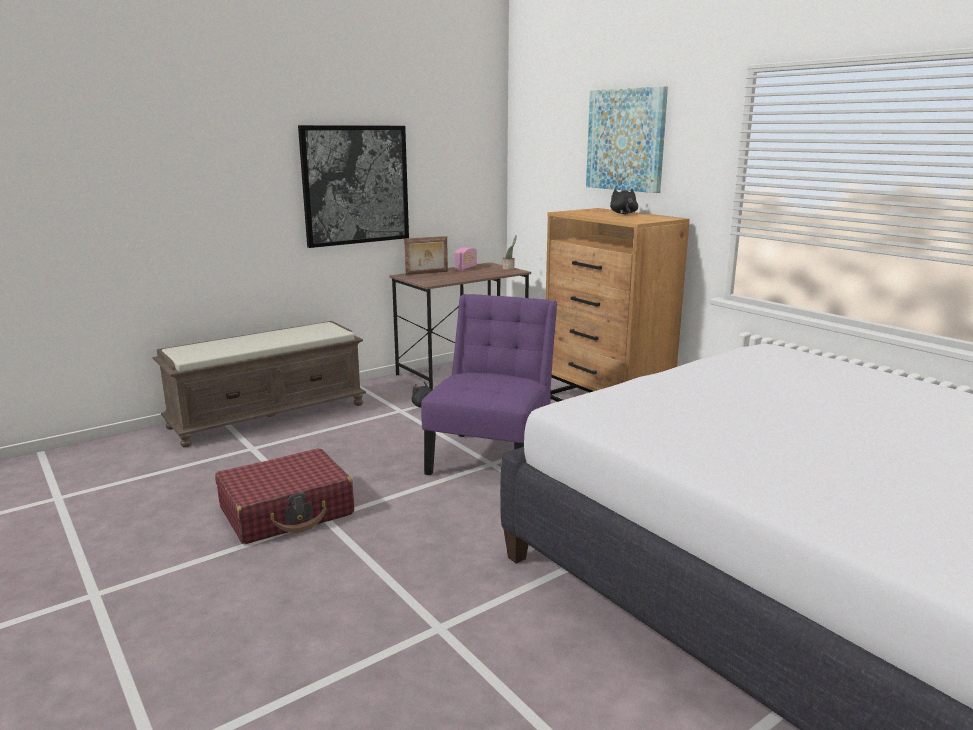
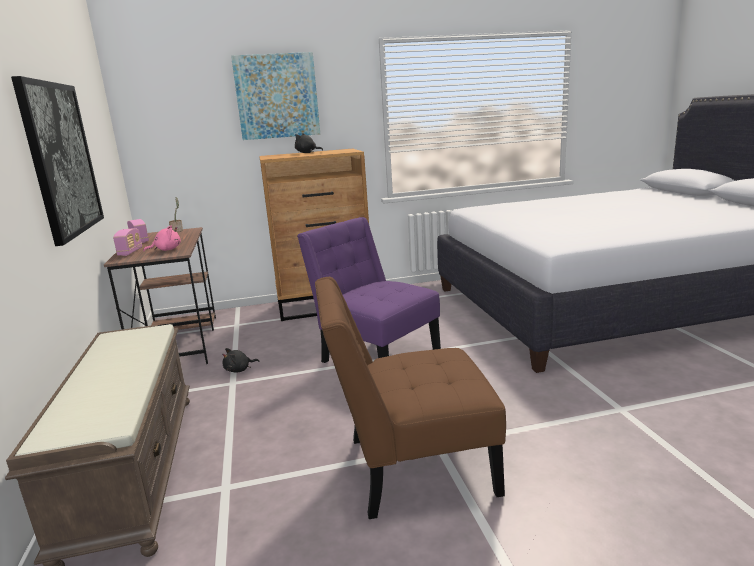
camera: 65 degrees left, 0 degrees up
red suitcase [215,448,354,544] -> brown chair [315,277,506,519]
picture frame [404,236,448,275] -> radio [113,228,142,256]
none -> pink plush toy [143,225,181,251]

